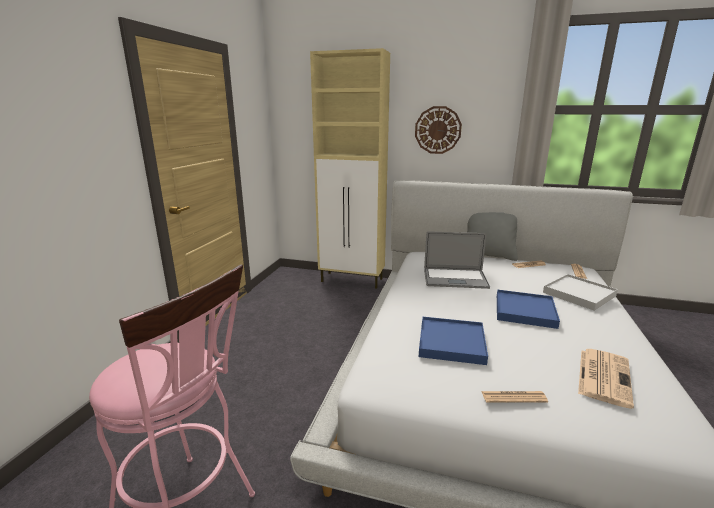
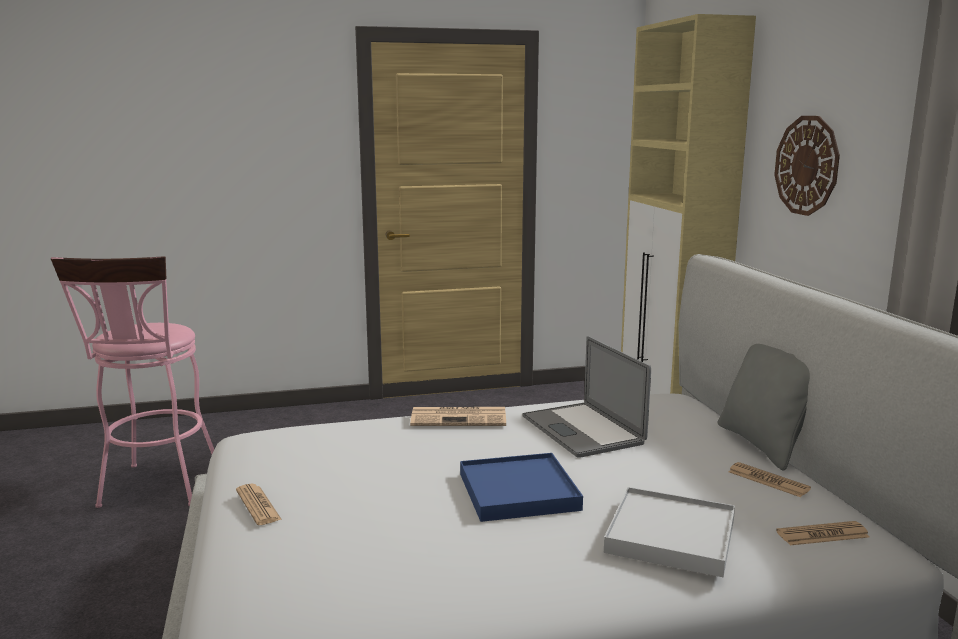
camera: 60 degrees right, 5 degrees down
blue tray [419,317,488,365] -> none
newspaper [578,349,634,409] -> newspaper moved to [410,407,506,426]

